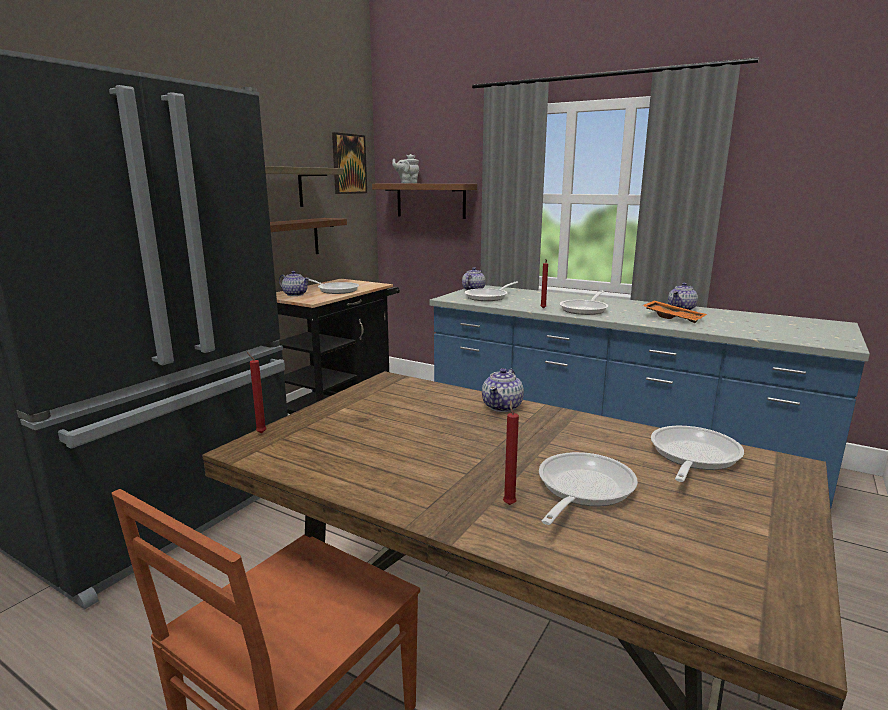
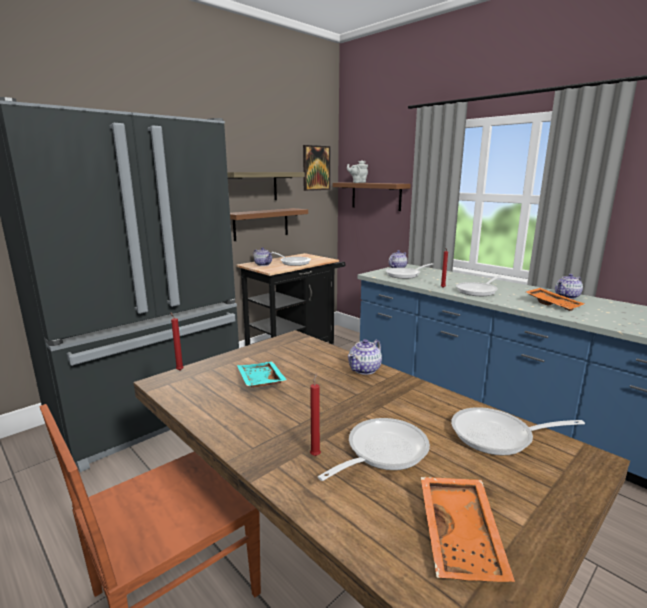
camera: 15 degrees right, 0 degrees up
frying pan [651,426,744,482] -> frying pan turned 135 degrees counterclockwise [451,407,585,455]
none -> turquoise tray [237,362,287,387]
none -> orange tray [421,477,515,582]

